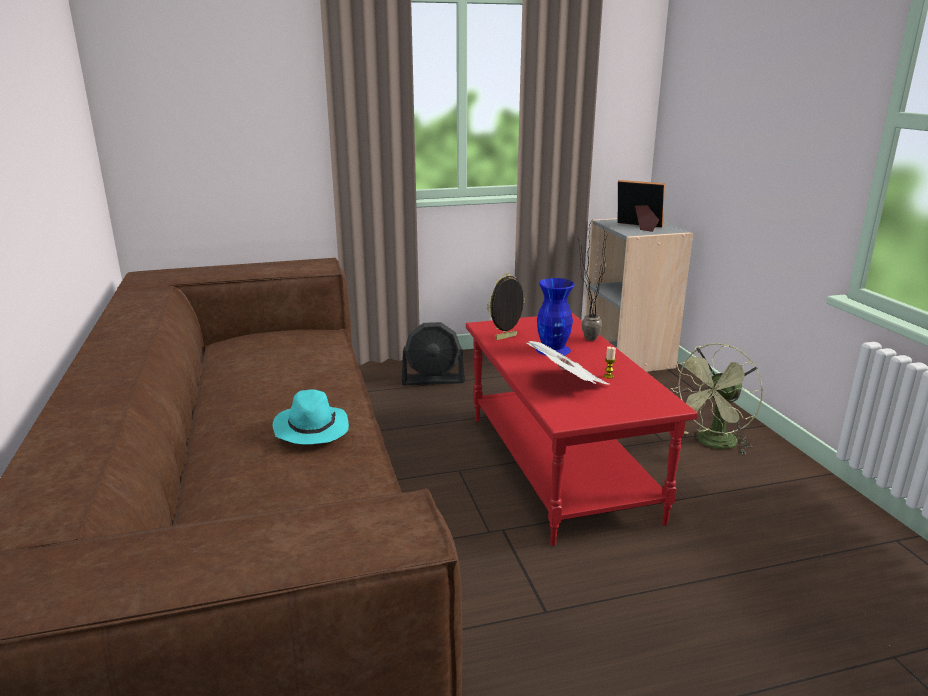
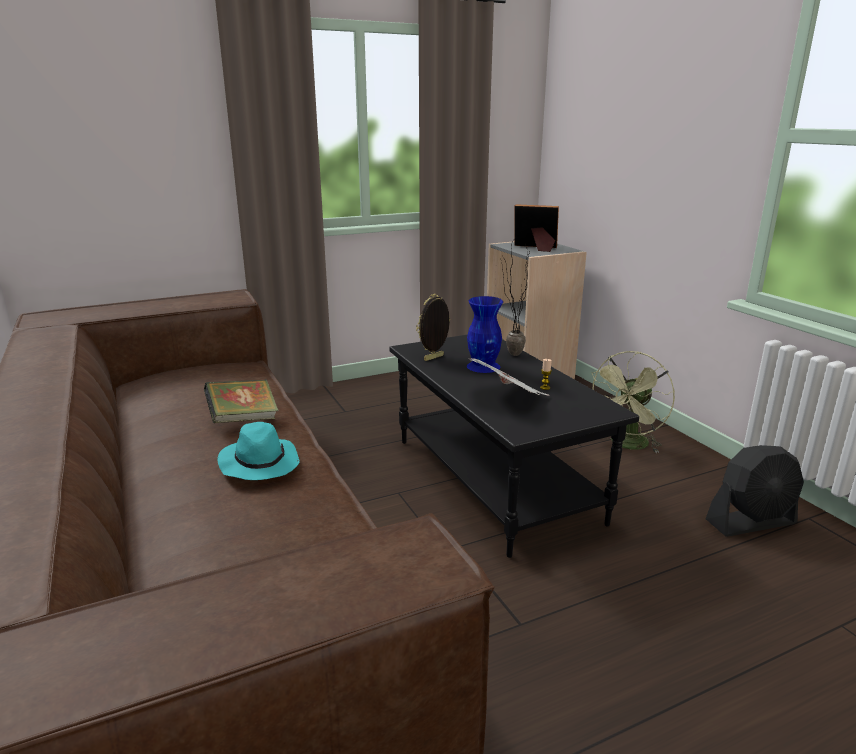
camera: 10 degrees left, 0 degrees up
black fan [402,322,465,385] -> black fan moved to [706,445,804,537]
red coffee table [466,313,698,546] -> black coffee table [389,334,639,558]
none -> book [204,379,279,423]

